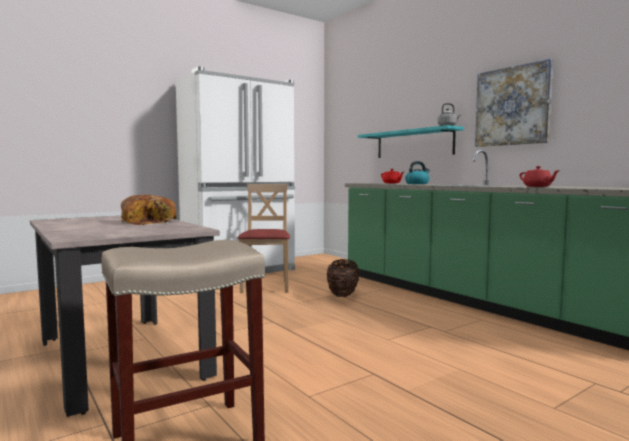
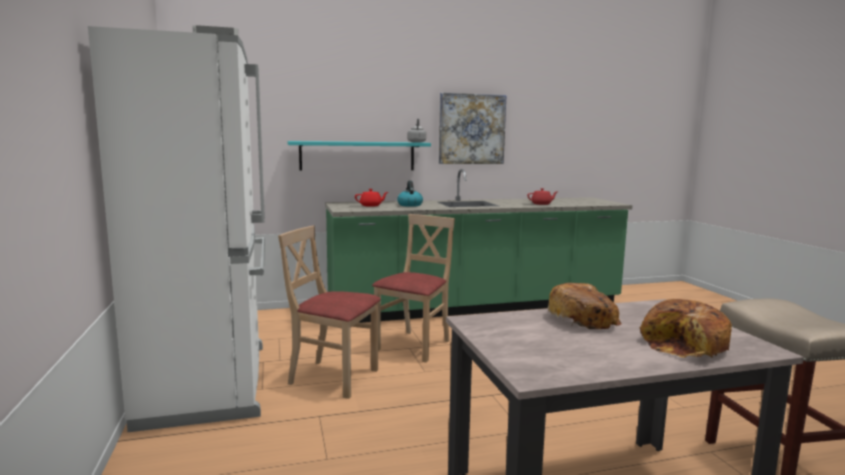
camera: 70 degrees left, 5 degrees up
basket [327,259,359,297] -> beige chair [372,214,455,363]
none -> bread [640,299,732,358]

